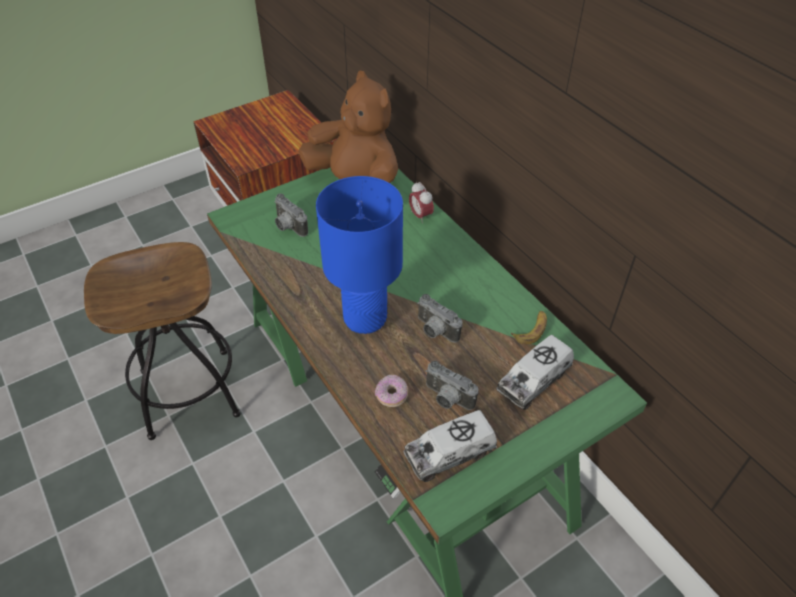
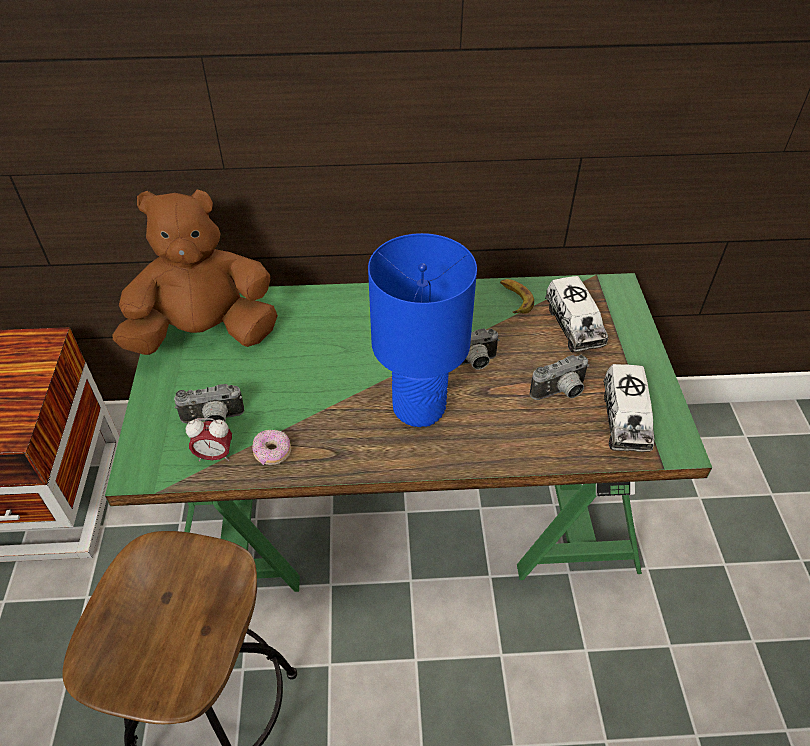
camera: 60 degrees left, 0 degrees up
donut [375,375,408,407] -> donut moved to [252,430,291,465]
alarm clock [409,182,434,223] -> alarm clock moved to [186,418,232,461]

